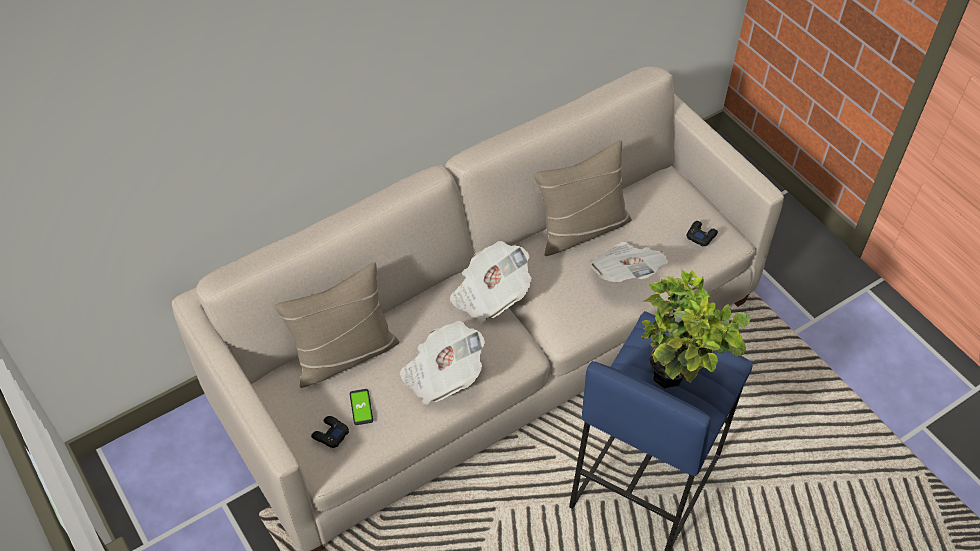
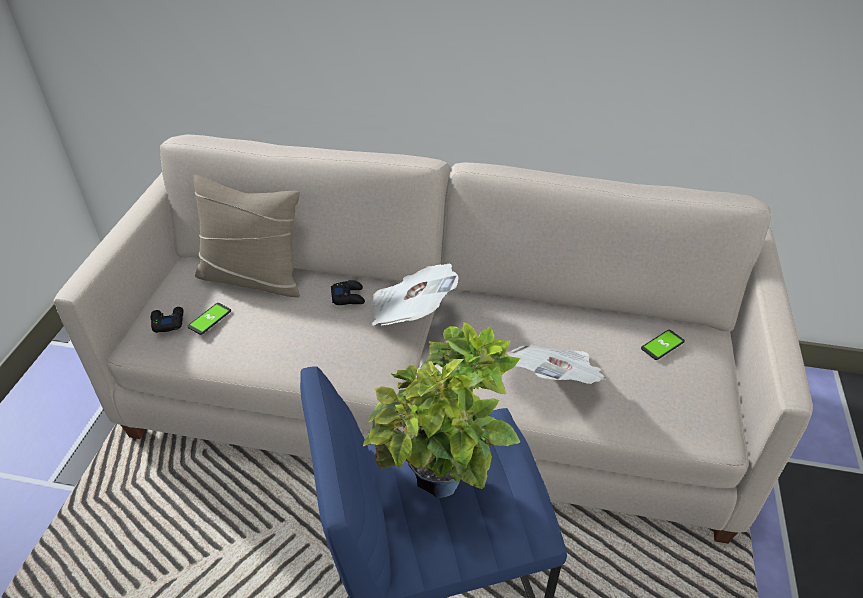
camera: 45 degrees right, 10 degrees down
newspaper [400,321,485,405] -> none
beige pillow [534,140,632,256] -> none
black game controller [686,221,718,246] -> black game controller moved to [331,280,365,305]
none -> phone [641,330,685,360]

